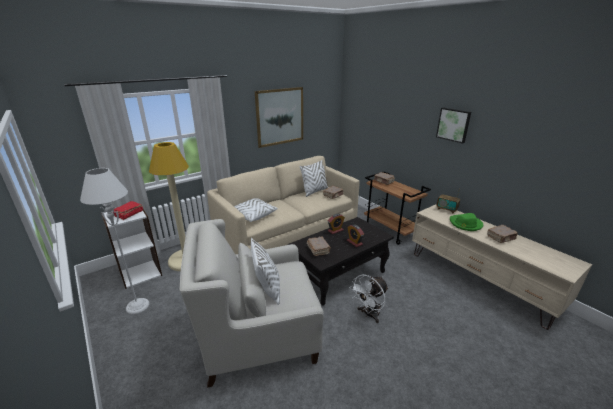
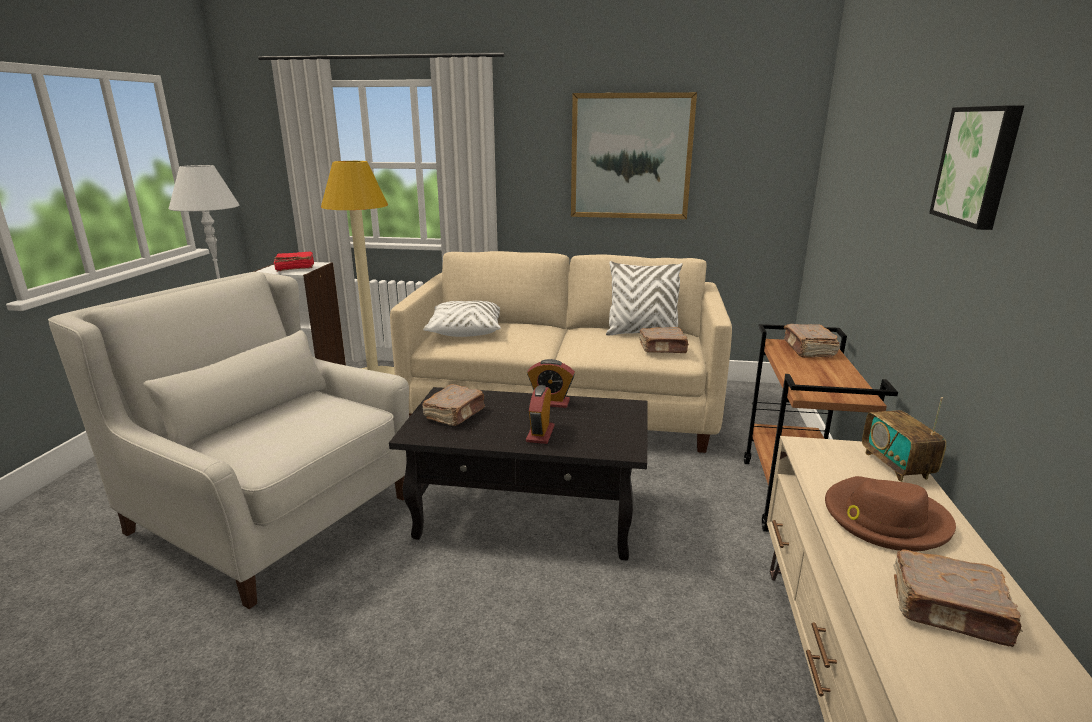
camera: 45 degrees right, 5 degrees down
white pillow [251,238,280,305] -> none
white fan [349,275,389,323] -> none
green hat [450,213,483,231] -> brown hat [825,476,956,552]

